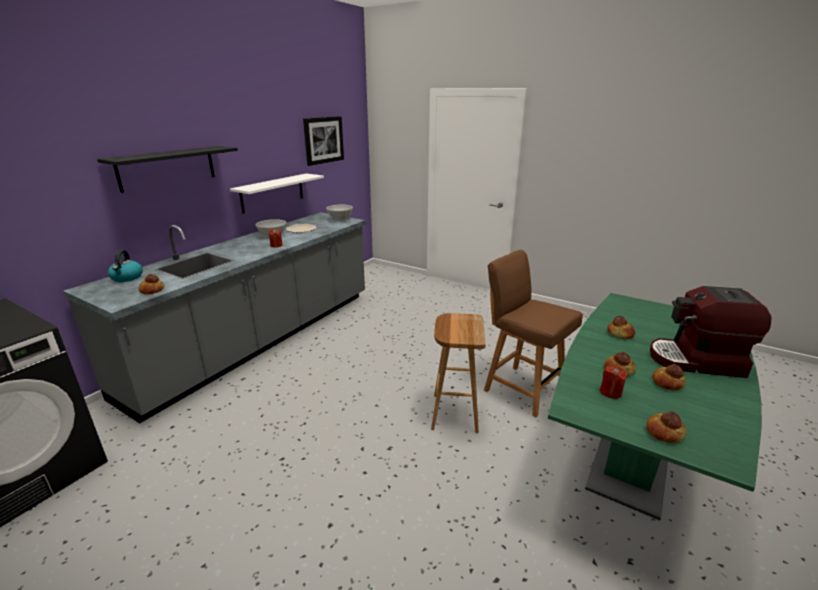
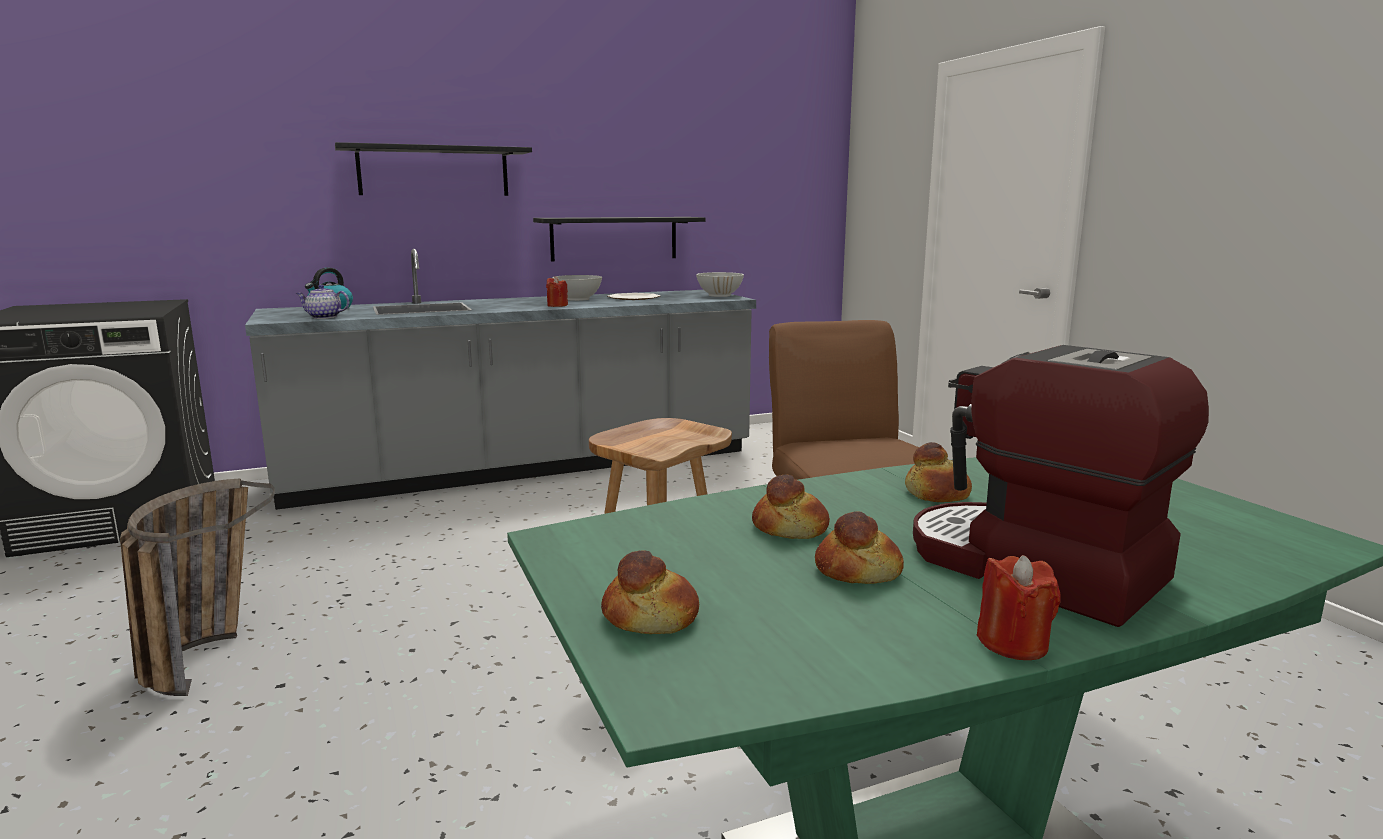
camera: 35 degrees right, 10 degrees down
bread [139,274,164,294] -> teapot [296,285,349,319]
white shelf [230,173,324,213] -> black shelf [533,217,705,261]
picture [303,116,344,166] -> none
red candle [600,366,628,399] -> red candle moved to [977,555,1061,660]
none -> basket [120,479,275,696]

